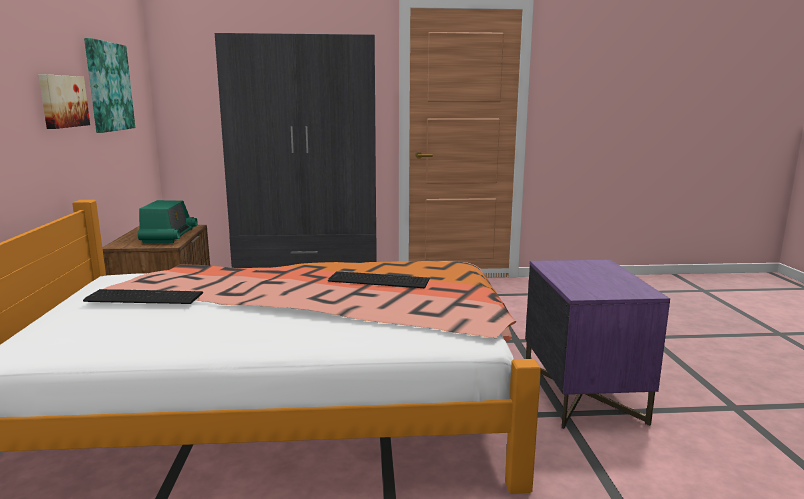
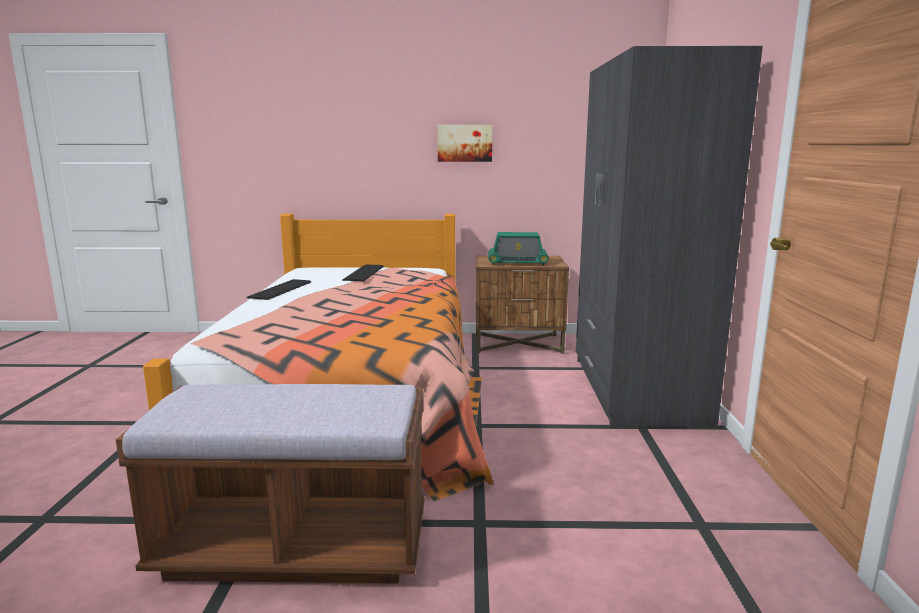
camera: 95 degrees right, 0 degrees up
picture [84,38,135,133] -> none
keyboard [328,271,430,288] -> keyboard moved to [246,279,311,300]
purple nightstand [525,260,670,429] -> brown bench [116,384,425,584]

